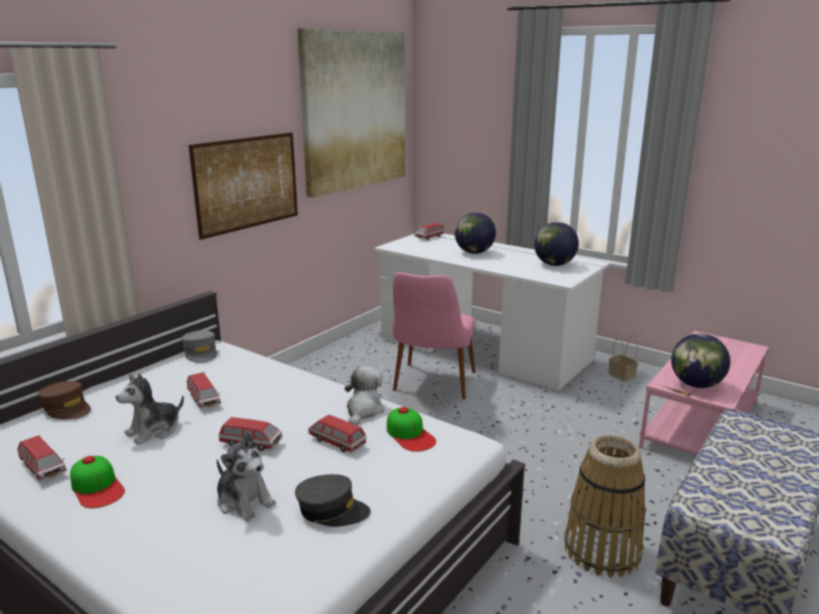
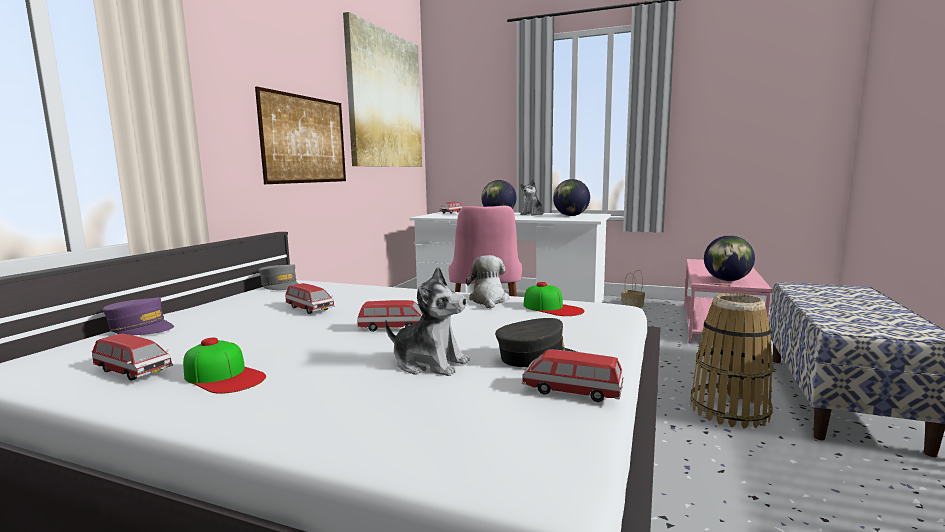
camera: 15 degrees left, 10 degrees down
brown cap [38,381,91,420] -> purple cap [103,297,174,335]
plush toy [116,374,184,445] -> plush toy moved to [520,180,543,215]
toy car [308,415,367,453] -> toy car moved to [522,349,624,402]

